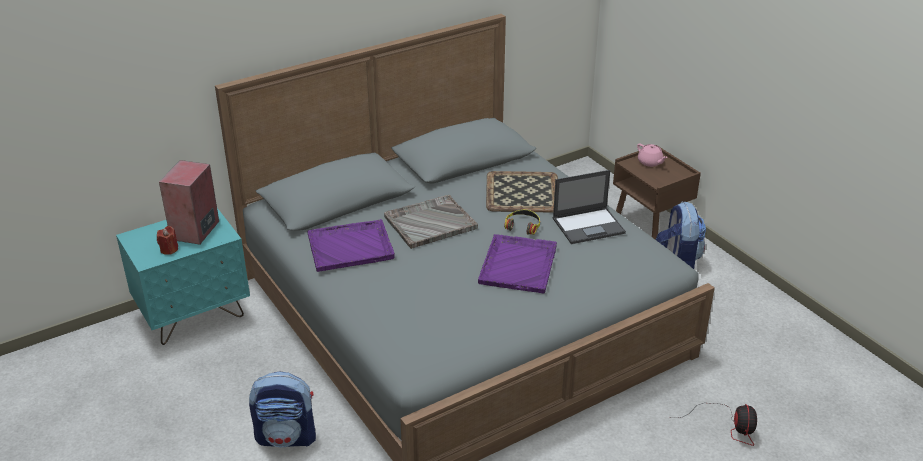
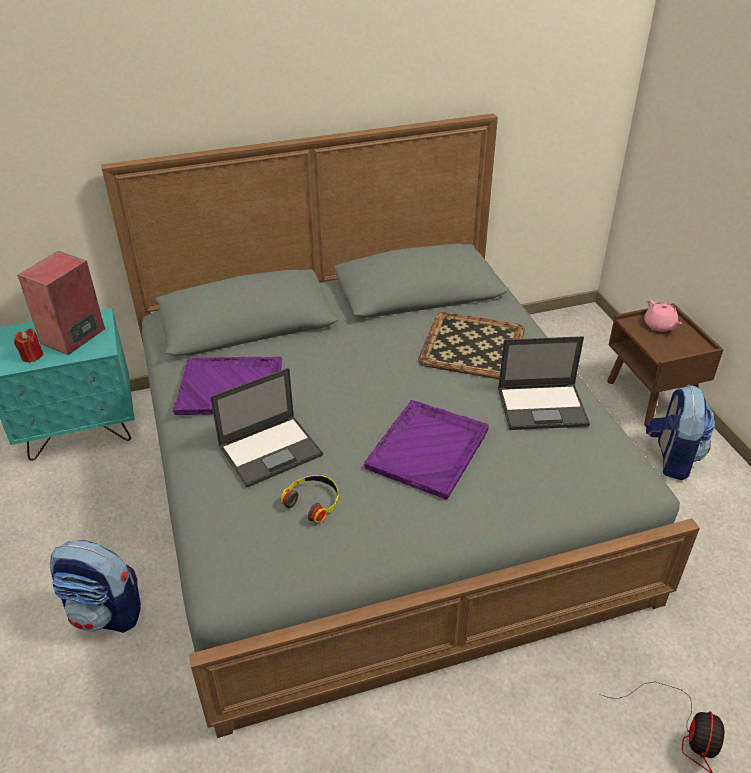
camera: 15 degrees right, 5 degrees up
grey tray [384,195,478,249] -> none
headphones [504,210,540,235] -> headphones moved to [281,475,339,523]
none -> laptop [210,368,323,487]

